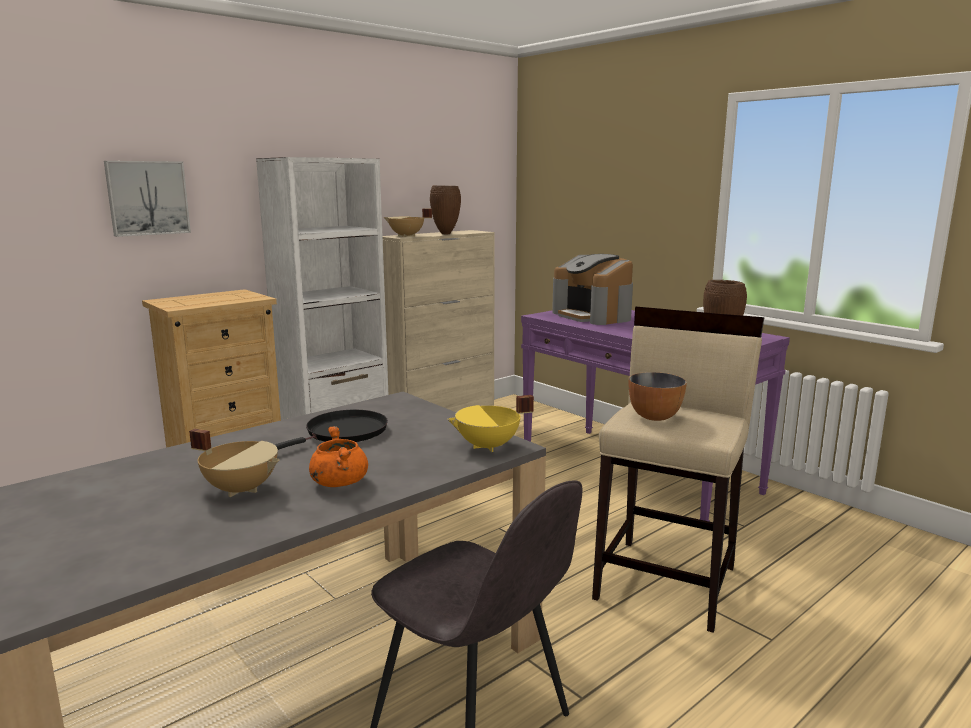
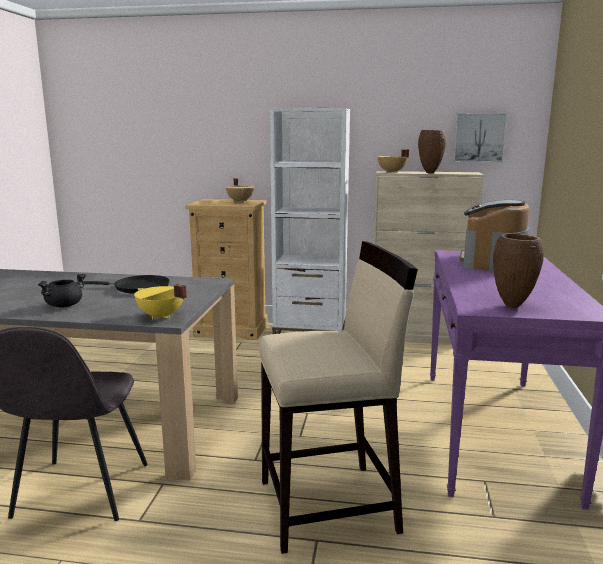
camera: 50 degrees right, 0 degrees up
picture [104,161,191,237] -> picture moved to [453,113,508,163]
beige cooking pot [189,429,280,497] -> beige cooking pot moved to [226,178,254,202]
orange cooking pot [309,426,368,487] -> black cooking pot [38,273,86,308]
bowl [629,372,687,421] -> none

